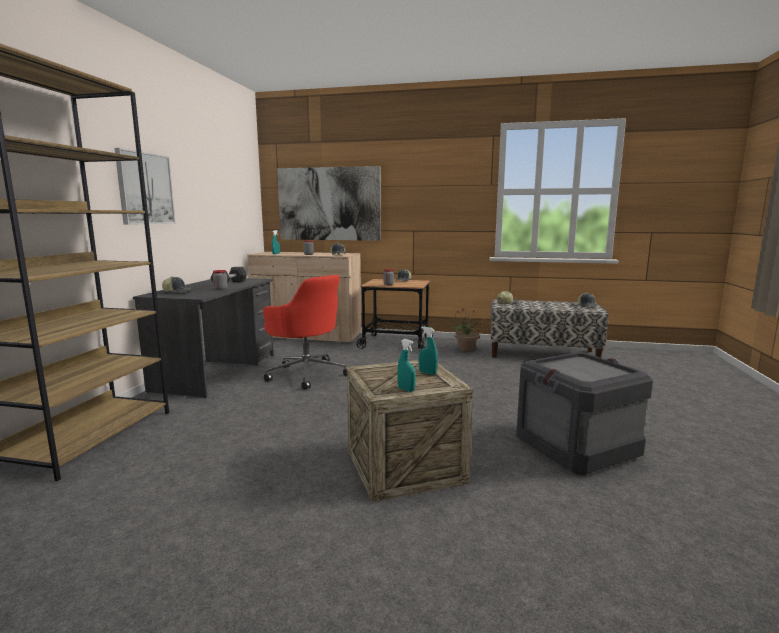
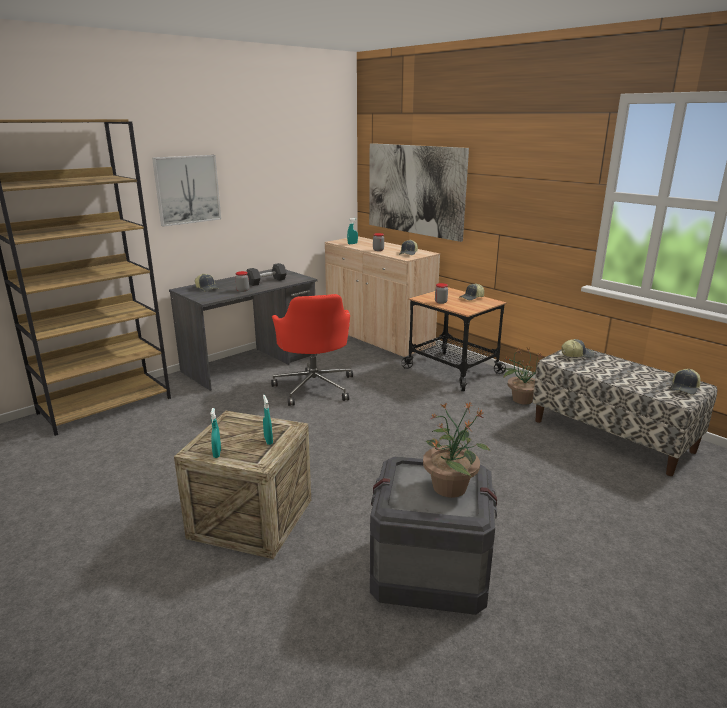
camera: 35 degrees right, 10 degrees up
none -> potted plant [423,401,490,498]

